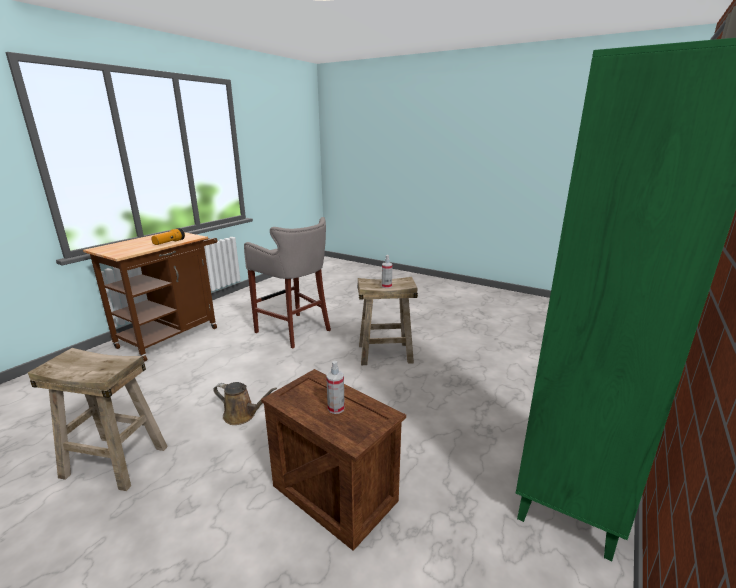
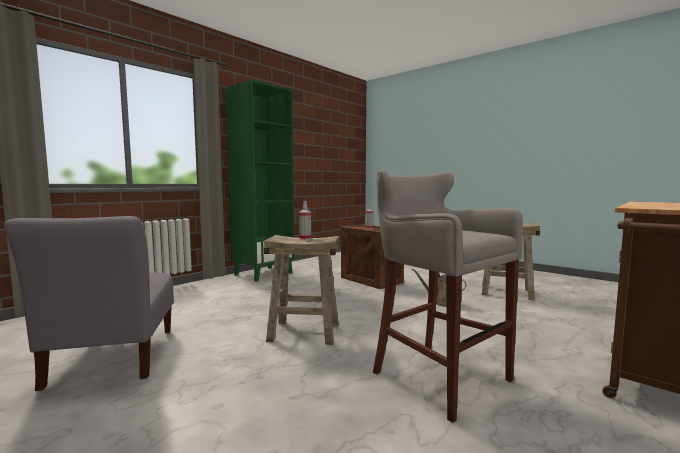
camera: 170 degrees left, 15 degrees down
flashlight [151,228,185,245] -> none
none -> grey chair [4,216,174,391]

